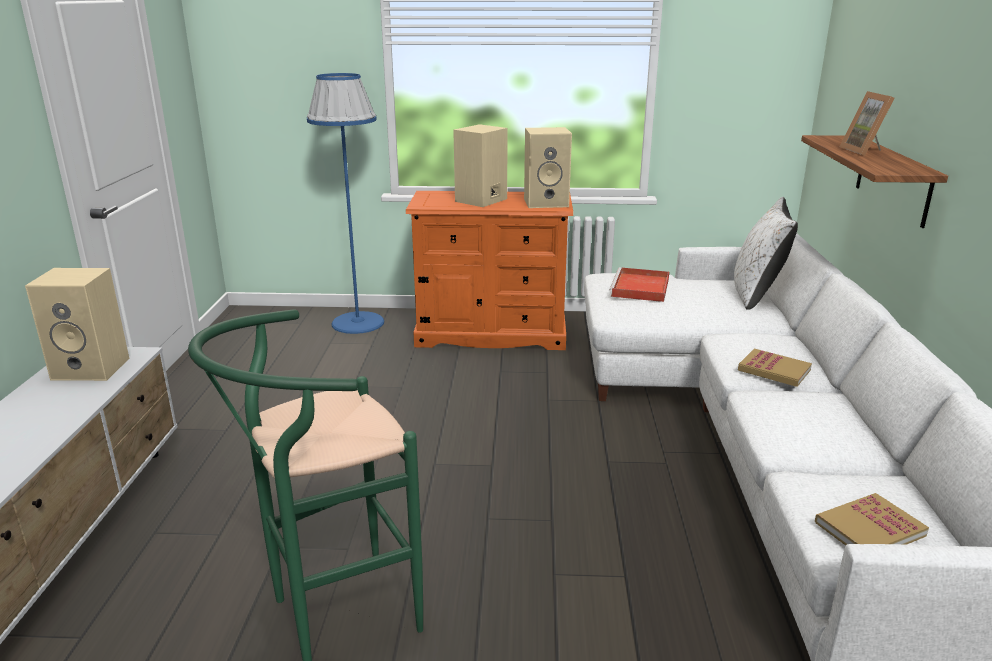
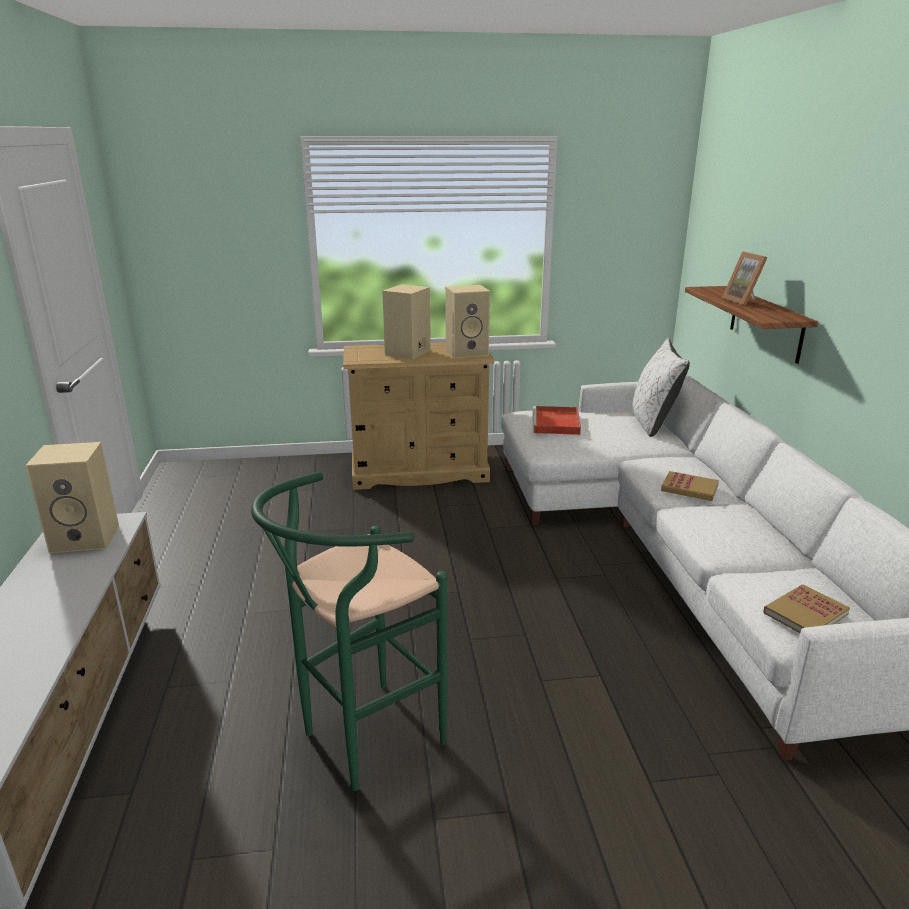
camera: 10 degrees left, 0 degrees up
blue floor lamp [307,73,384,334] -> none
orange dresser [406,191,573,350] -> beige dresser [343,342,494,490]

